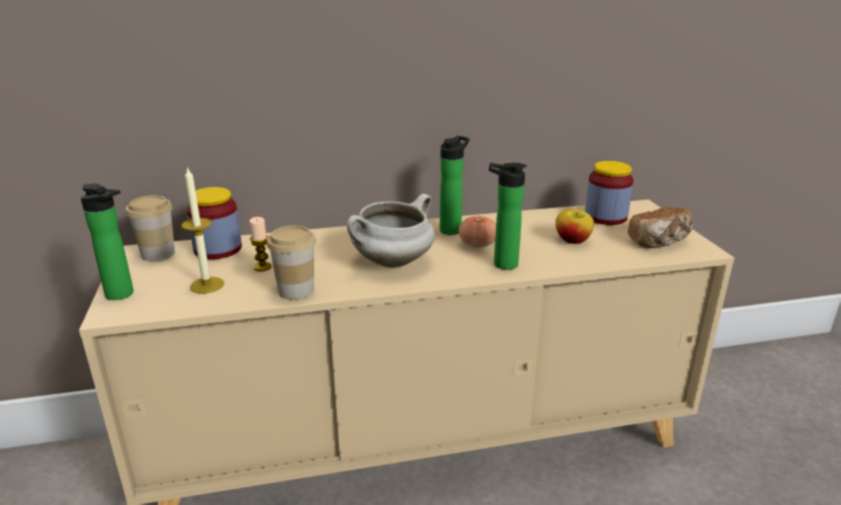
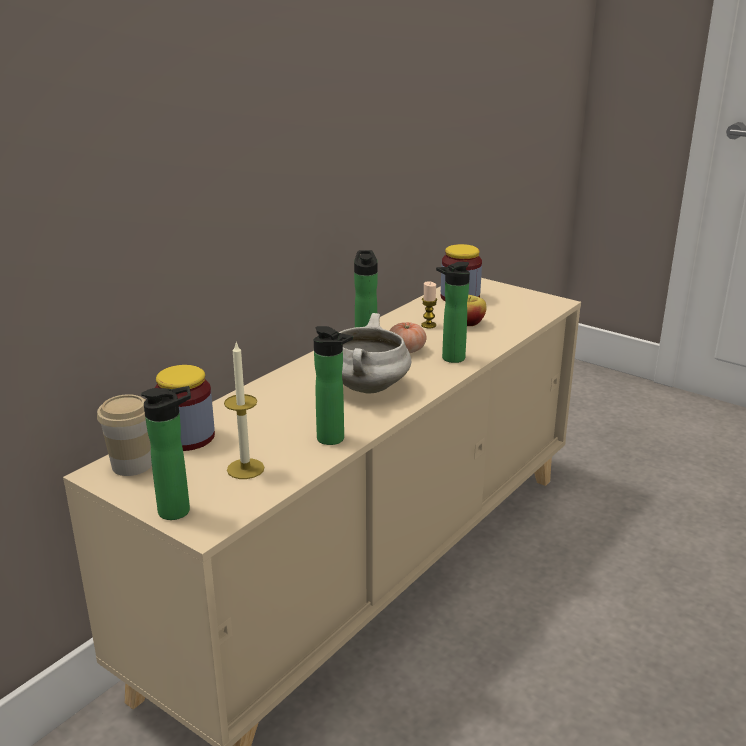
camera: 40 degrees left, 0 degrees up
candle [250,217,272,271] -> candle moved to [421,281,437,329]
cup [267,226,316,300] -> bottle [314,326,353,445]
bread [628,207,693,248] -> none

